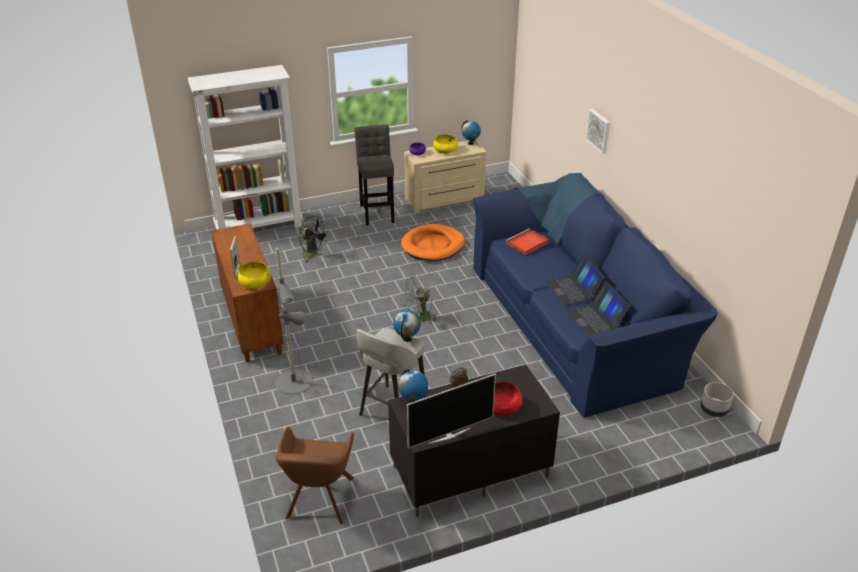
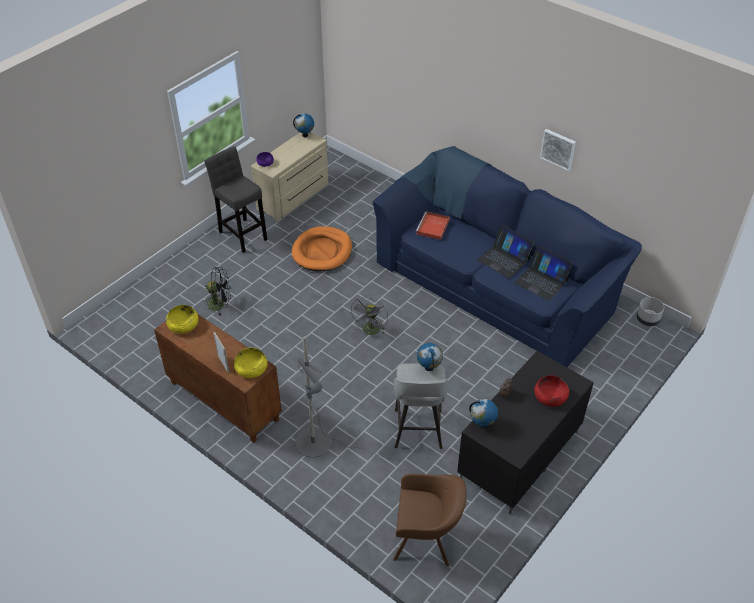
camera: 30 degrees left, 10 degrees up
white bookcase [188,65,303,230] -> none
brown armchair [276,427,354,524] -> brown armchair turned 60 degrees counterclockwise [393,474,467,566]
television [407,373,496,448] -> none
yellow bowl [433,134,458,154] -> yellow bowl moved to [166,305,199,334]
picture [586,109,610,154] -> picture moved to [540,129,576,171]

